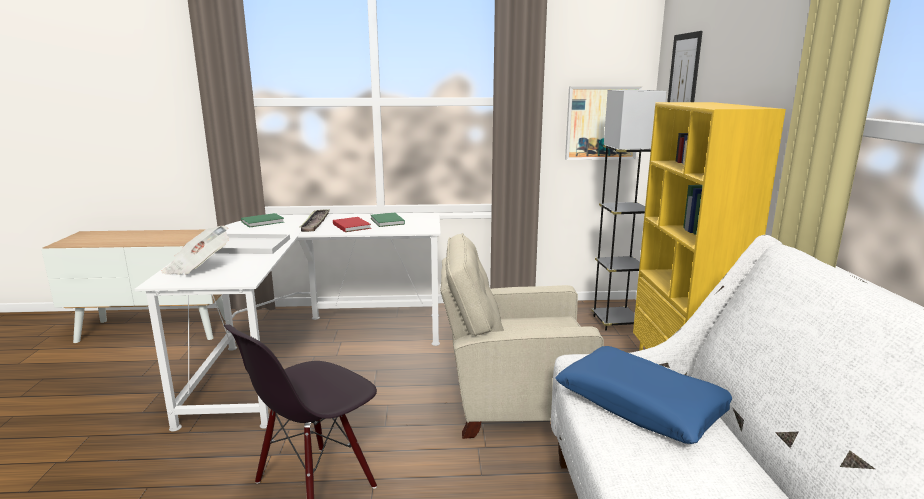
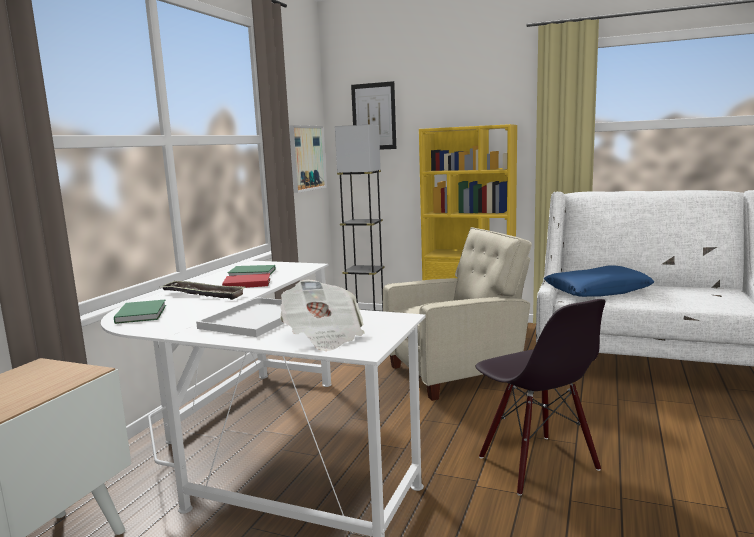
camera: 65 degrees left, 5 degrees down
beige armchair [440,233,604,439] -> beige armchair turned 135 degrees counterclockwise [383,227,532,401]

